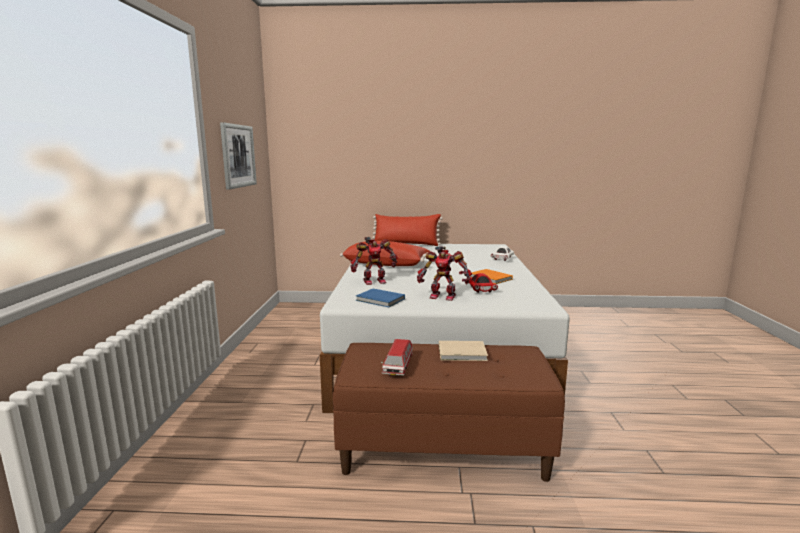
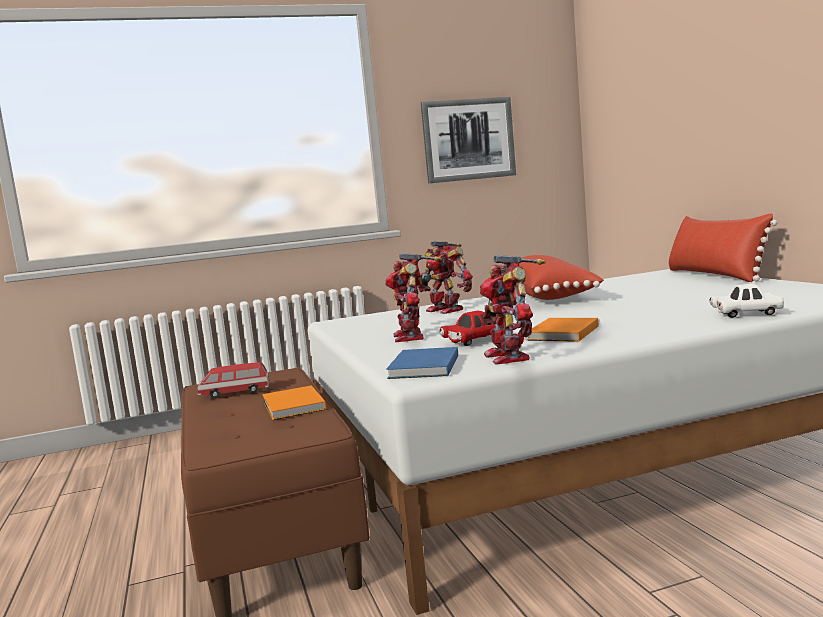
camera: 70 degrees right, 5 degrees down
blue book [356,289,405,307] -> blue book moved to [386,347,458,379]
beige book [439,341,488,361] -> orange book [262,385,326,420]
none -> toy robot [480,255,546,364]

